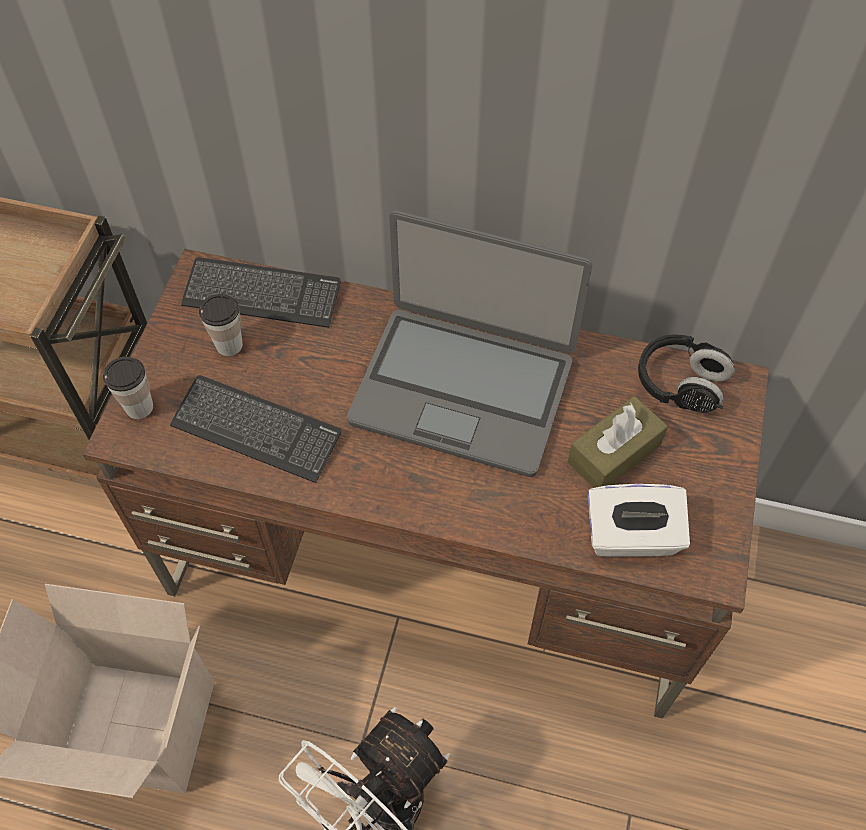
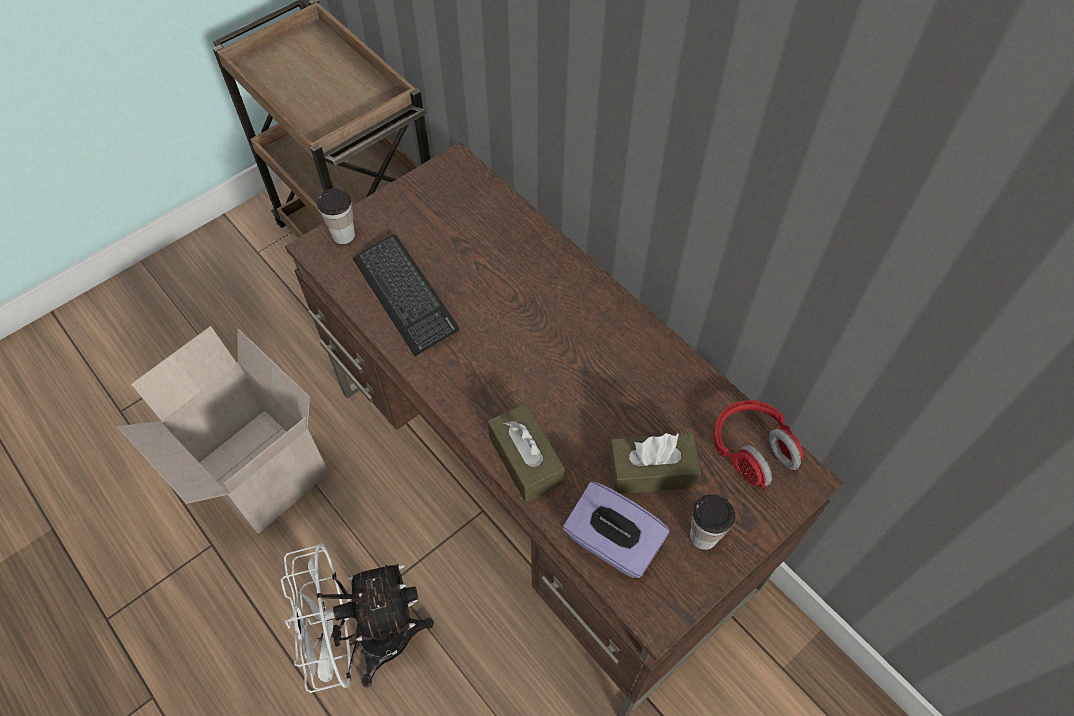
camera: 35 degrees right, 0 degrees up
keyboard [181,257,341,328] -> none
cup [199,294,243,356] -> cup moved to [690,495,735,550]
laptop [347,210,592,477] -> none
white tissue box [587,484,690,557] -> purple tissue box [563,481,669,578]
black headphones [638,334,735,413] -> red headphones [713,400,804,489]
none -> brown tissue box [488,403,565,502]

